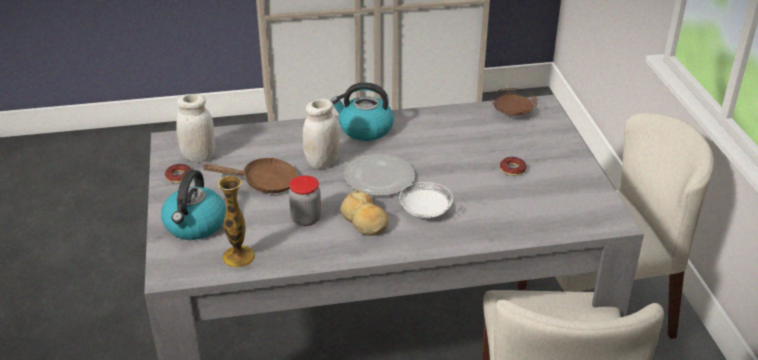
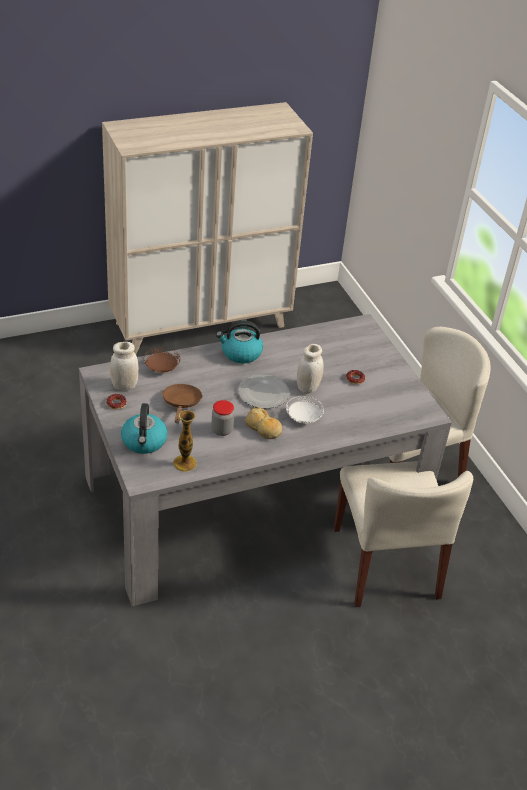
camera: 15 degrees left, 5 degrees up
brown frying pan [202,158,298,193] -> brown frying pan turned 75 degrees counterclockwise [162,384,203,423]
white jar [303,99,340,169] -> white jar moved to [297,344,323,394]
brown plate [491,88,538,116] -> brown plate moved to [144,347,180,373]

